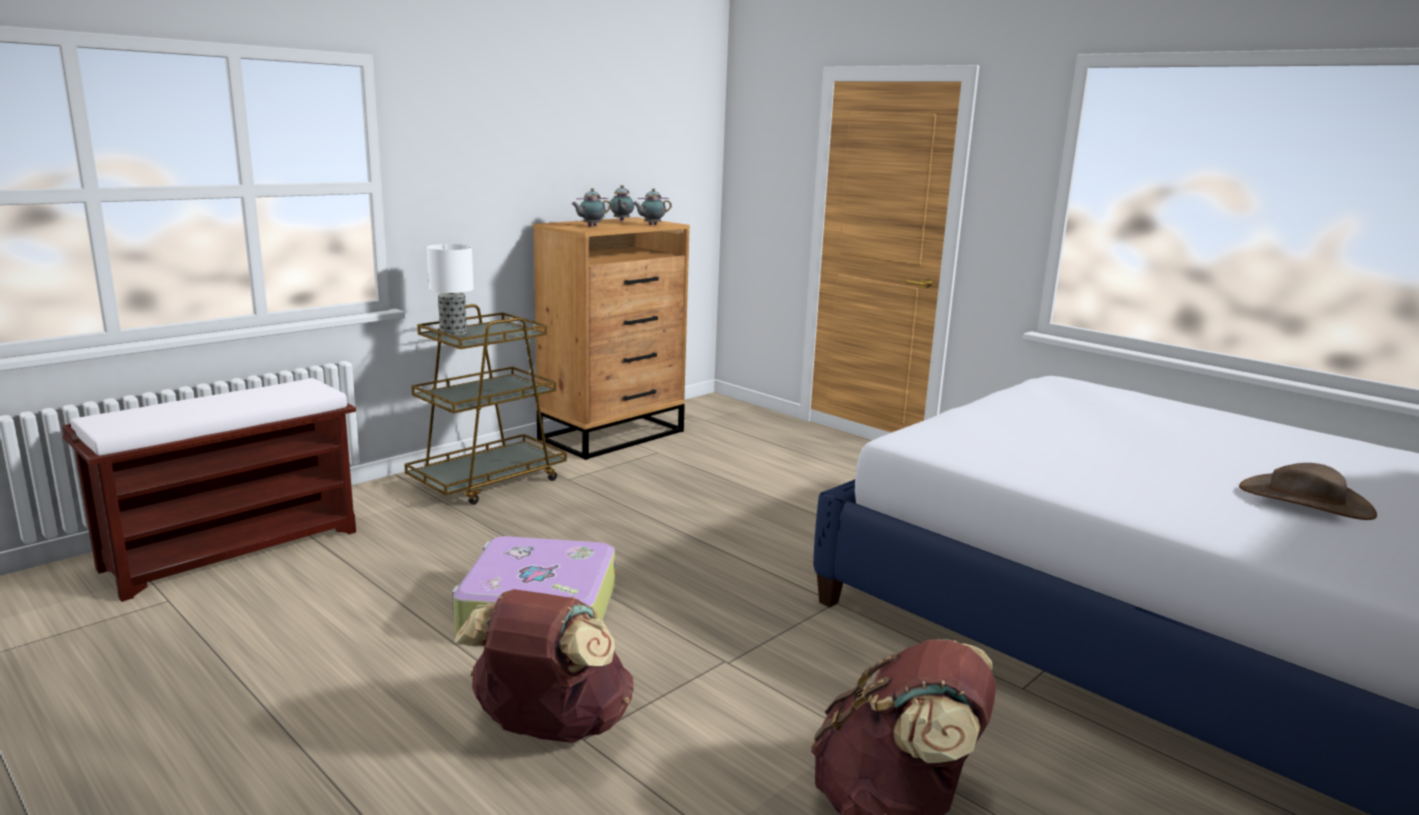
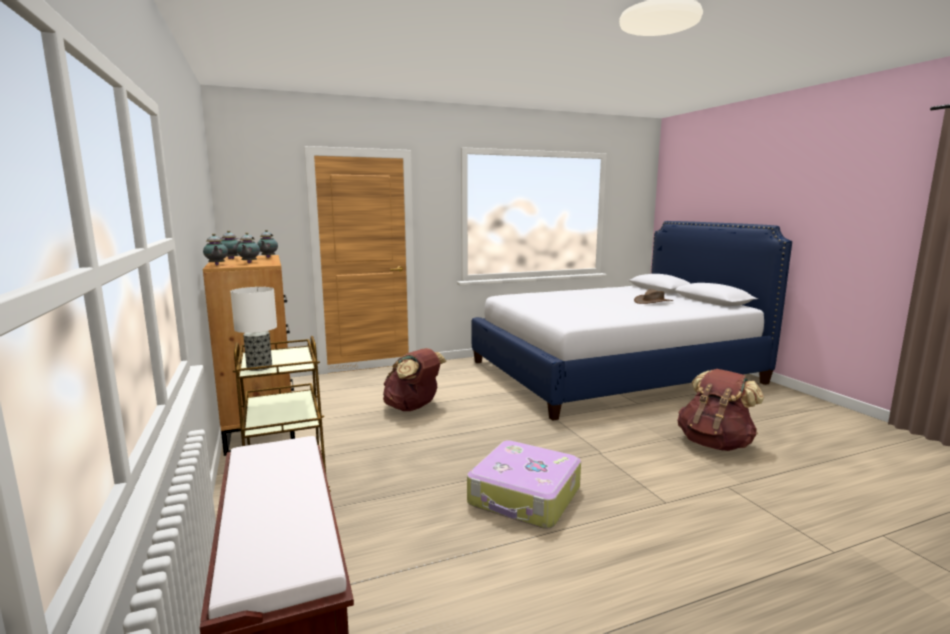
camera: 65 degrees left, 5 degrees down
brown backpack [454,589,634,743] -> brown backpack moved to [383,348,447,411]
none -> teapot [203,234,228,265]

